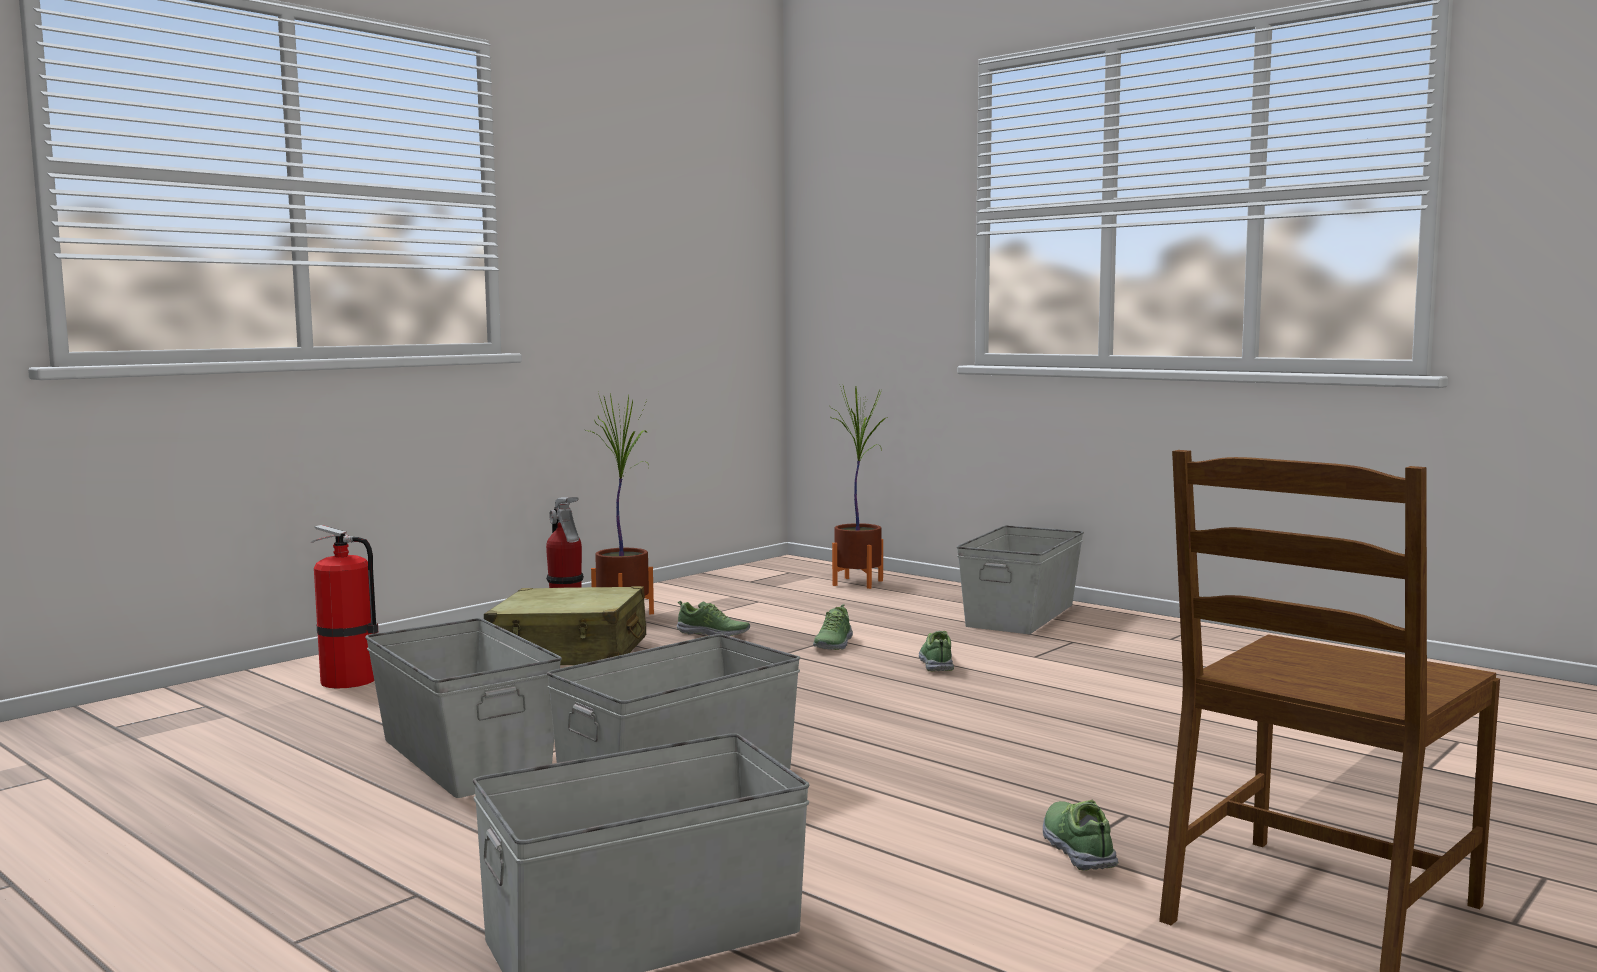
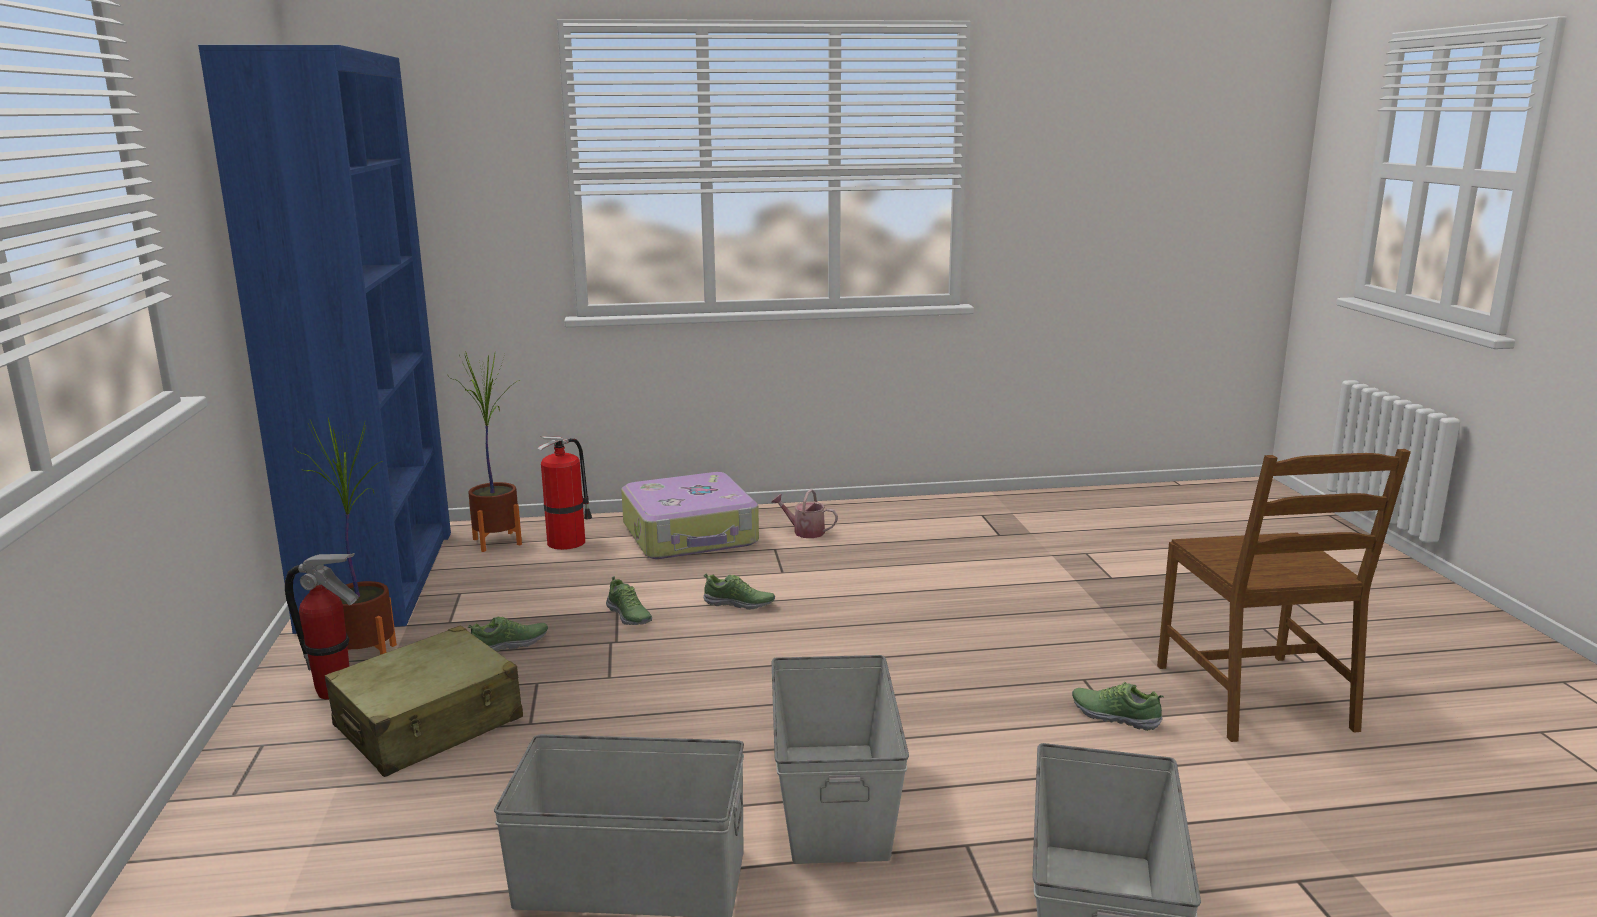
camera: 50 degrees left, 10 degrees up
fire extinguisher [311,525,378,689] -> fire extinguisher moved to [537,436,592,550]
shoe [919,631,954,671] -> shoe turned 150 degrees clockwise [703,574,775,610]
grey storage box [957,525,1084,634] -> suitcase [621,472,759,559]
none -> blue bookcase [198,45,451,634]
none -> watering can [771,489,838,538]

